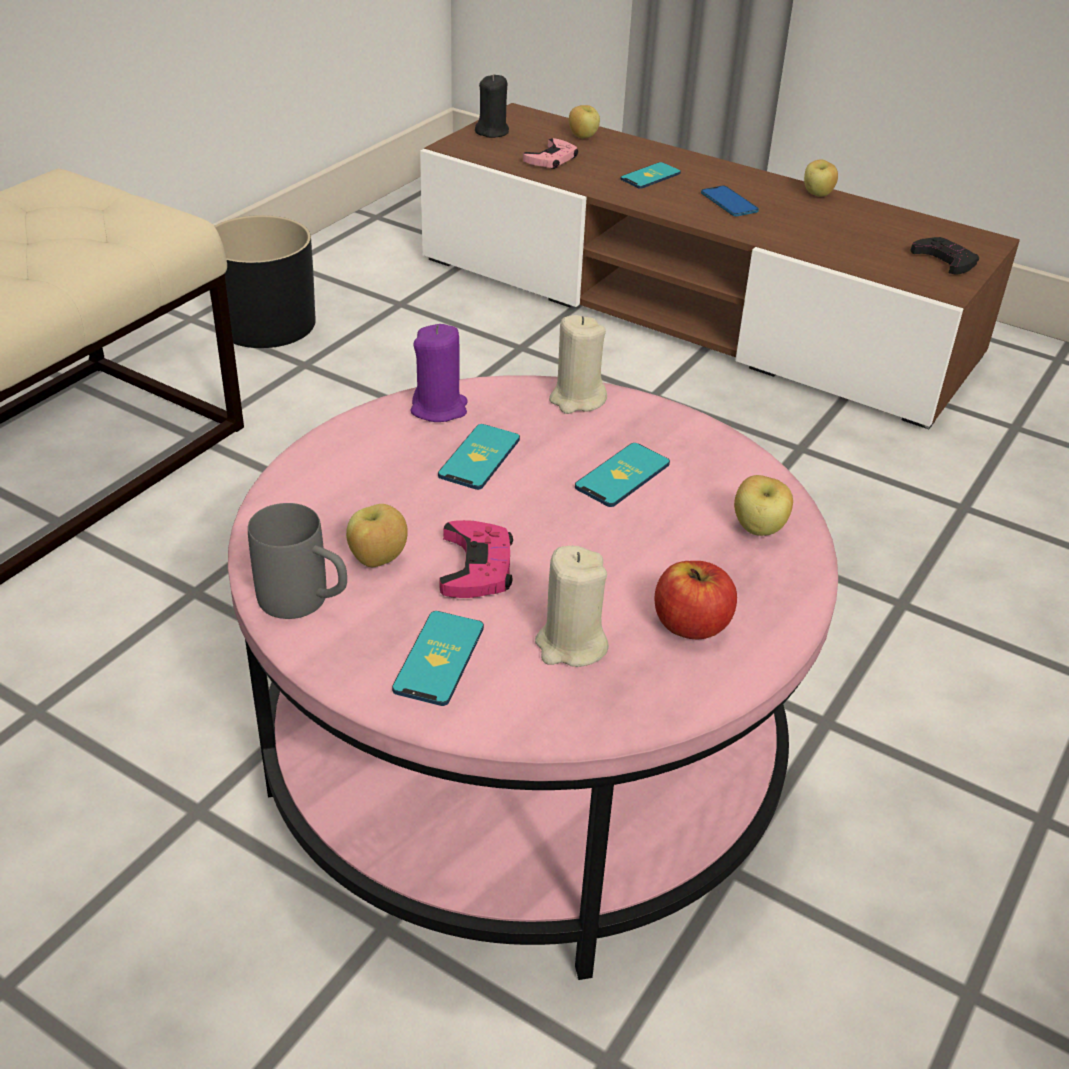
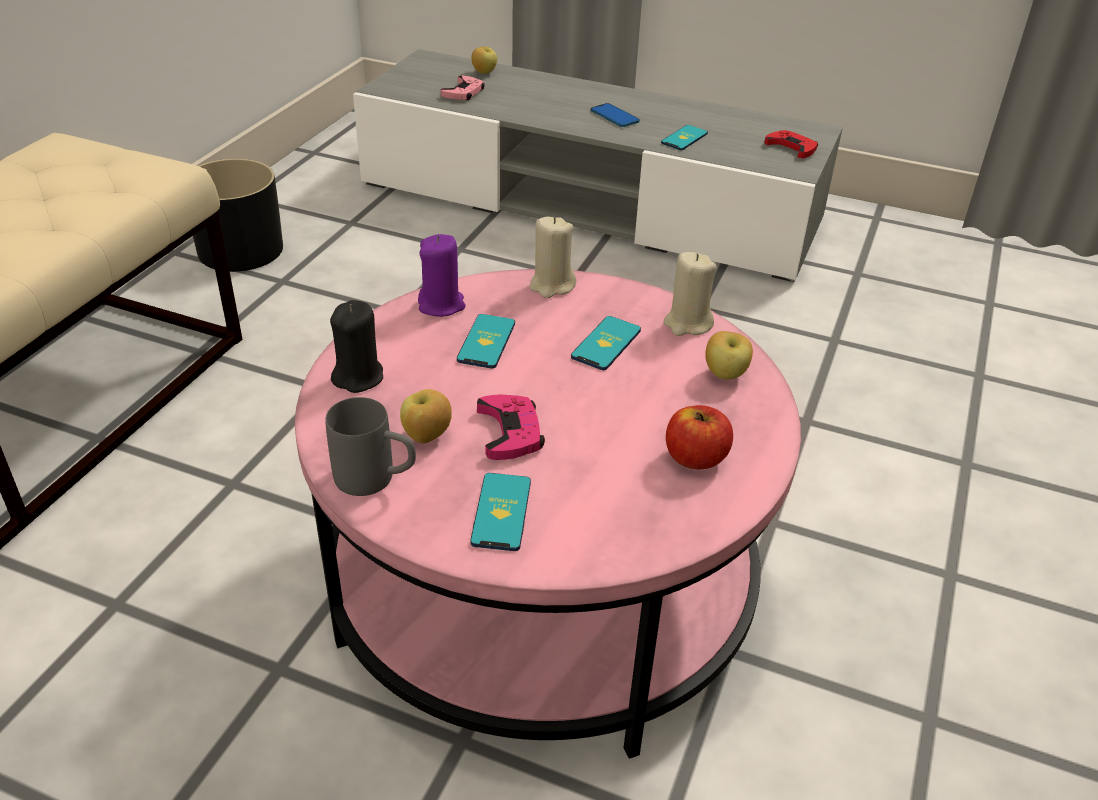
camera: 10 degrees left, 0 degrees up
brown tv stand [420,103,1020,429] -> grey tv stand [353,49,843,282]
black candle [475,74,509,138] -> black candle moved to [330,300,383,393]
beige candle [535,546,609,667] -> beige candle moved to [663,252,717,336]
phone [621,162,681,189] -> phone moved to [661,125,708,150]
apple [804,159,838,197] -> none
black game controller [910,237,979,275] -> red game controller [764,130,818,158]

